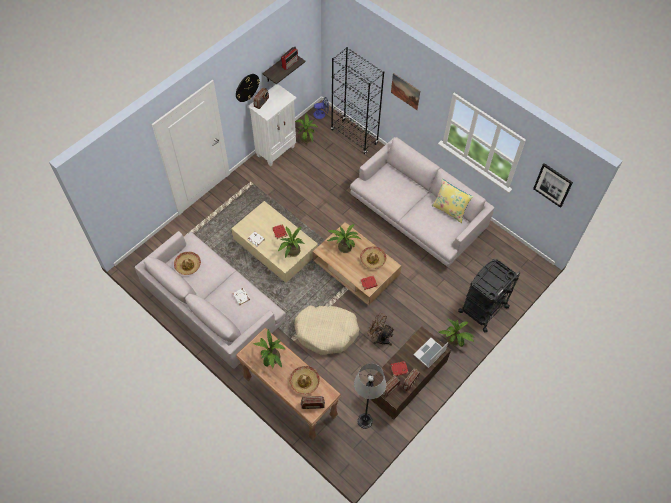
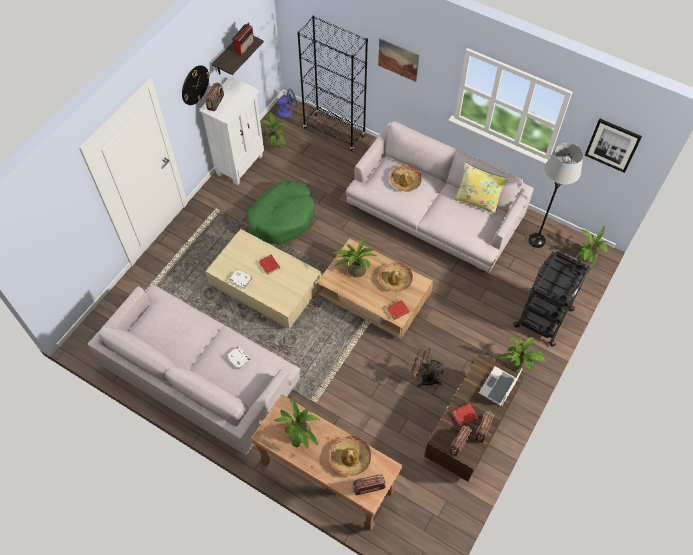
camera: 10 degrees left, 0 degrees up
hat [174,252,201,275] -> hat moved to [390,165,422,191]
potted plant [278,227,304,258] -> potted plant moved to [577,226,608,267]
beige dog bed [294,305,360,355] -> none
grey floor lamp [354,363,386,429] -> grey floor lamp moved to [528,143,583,248]
none -> green dog bed [248,180,315,244]

